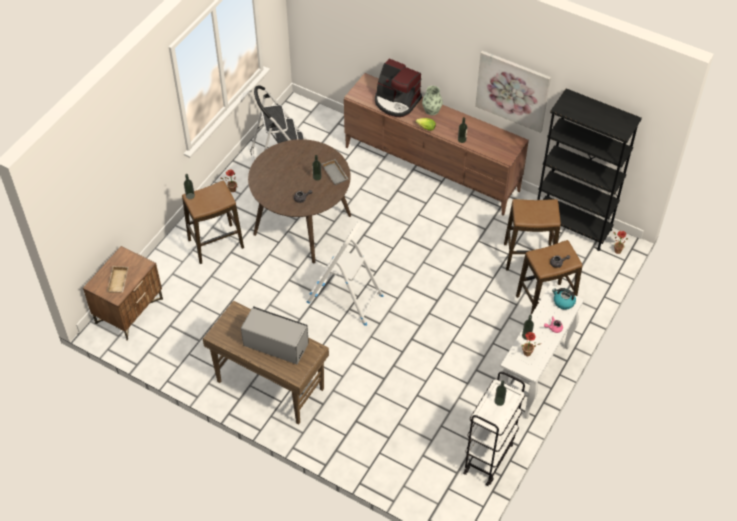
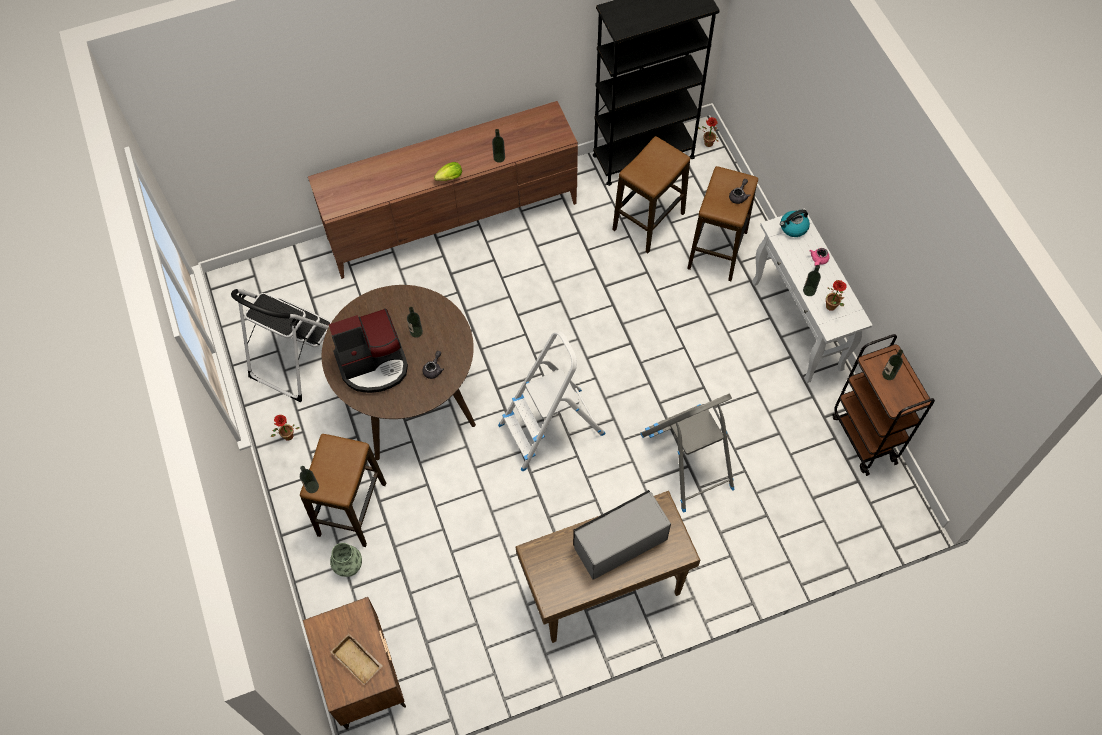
camera: 50 degrees left, 10 degrees up
grey tray [322,159,348,185] -> none
coffee machine [375,59,422,117] -> coffee machine moved to [329,308,408,393]
vase [422,86,443,115] -> vase moved to [330,543,362,577]
white cart [463,372,525,486] -> brown cart [833,334,935,476]
picture [475,51,551,133] -> none
none -> grey step ladder [641,393,735,512]

